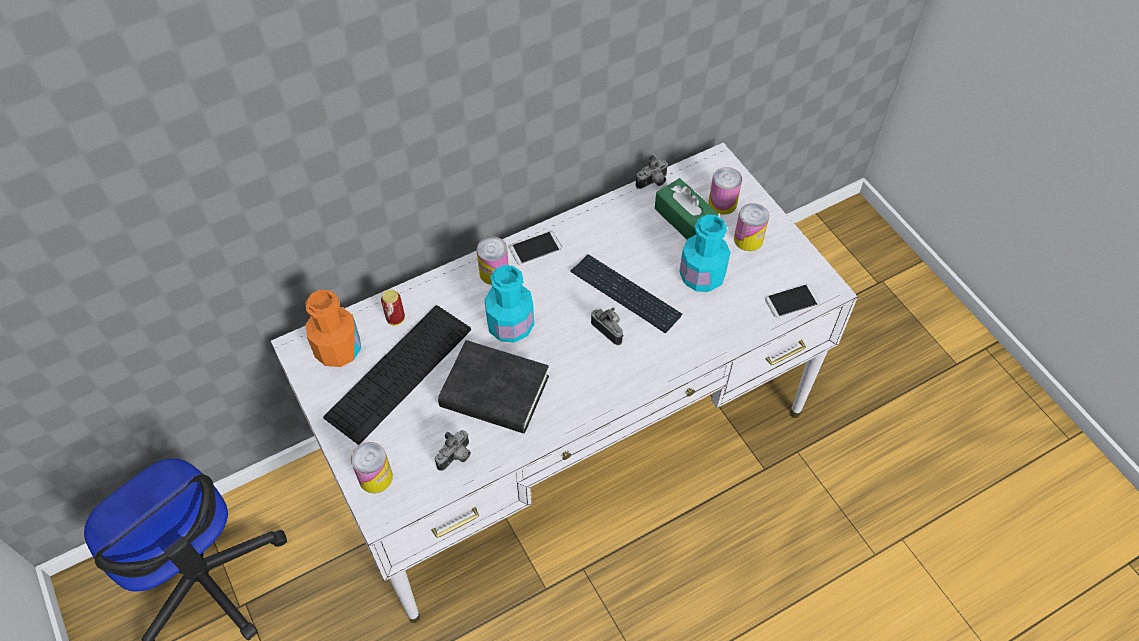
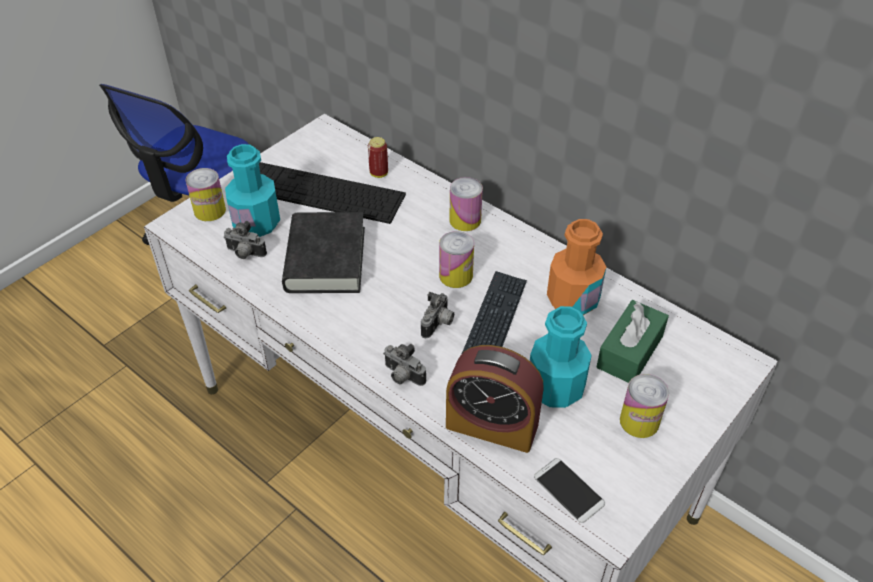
camera: 70 degrees right, 10 degrees down
orange bottle [305,290,361,367] -> orange bottle moved to [547,219,606,315]
turquoise bottle [484,265,534,343] -> turquoise bottle moved to [225,144,280,237]
phone [509,231,562,265] -> none
camera [635,155,668,189] -> camera moved to [383,344,426,386]
can [708,167,742,215] -> can moved to [439,231,474,288]
none -> alarm clock [446,345,544,453]

